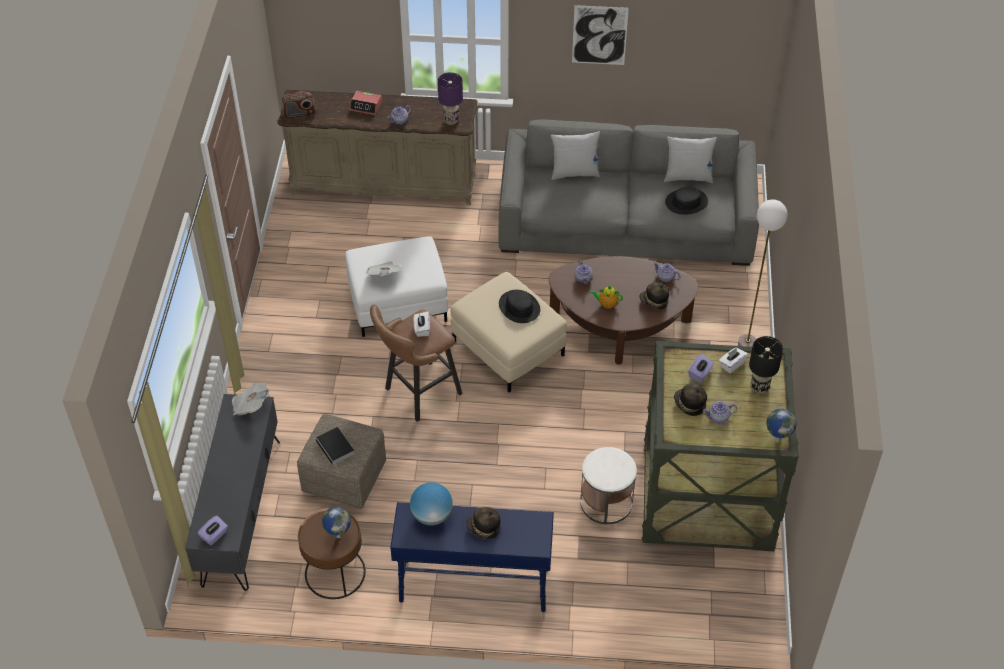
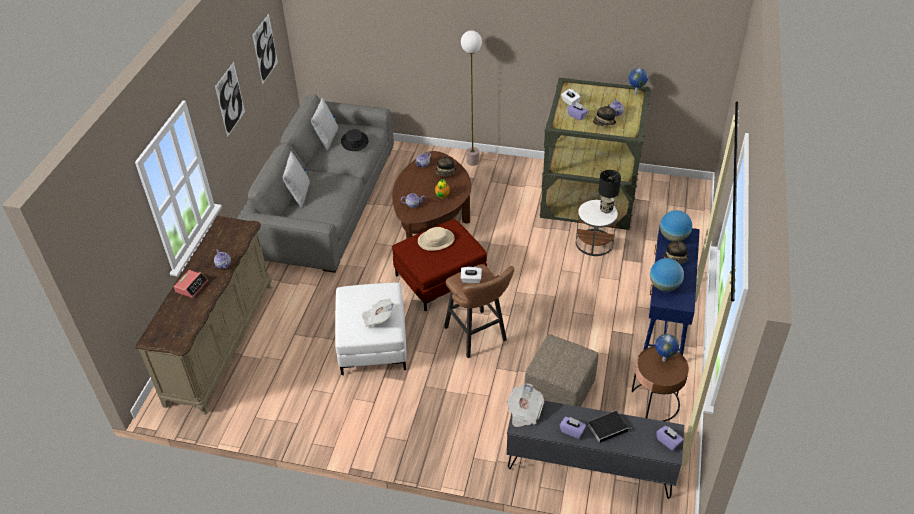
camera: 80 degrees left, 5 degrees down
radio [282,91,316,119] -> none
book [316,427,355,468] -> book moved to [588,411,632,443]
purple table lamp [438,72,463,125] -> none
beige ottoman [450,272,567,393] -> red ottoman [392,219,487,311]
black hat [499,290,540,323] -> beige hat [418,227,455,251]
black table lamp [749,336,783,394] -> black table lamp moved to [598,170,621,213]
none -> picture [252,14,278,85]
none -> purple tissue box [560,417,586,439]
none -> globe [660,210,692,241]

